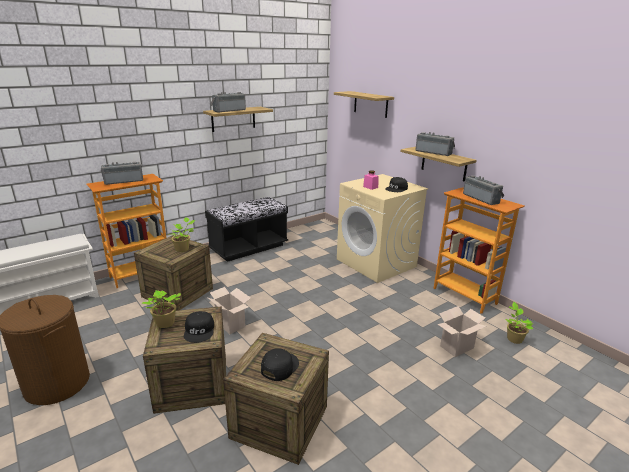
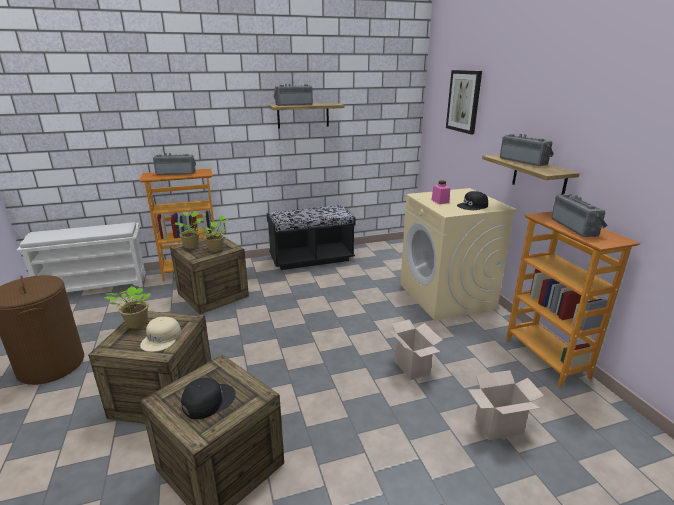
camera: 20 degrees right, 0 degrees up
black cap [184,311,214,343] -> beige cap [140,317,181,352]
cardboard box [208,287,251,334] -> cardboard box moved to [389,319,442,380]
shelf [334,91,394,118] -> picture [446,70,482,134]
potted plant [505,302,533,344] -> potted plant moved to [173,211,203,249]

